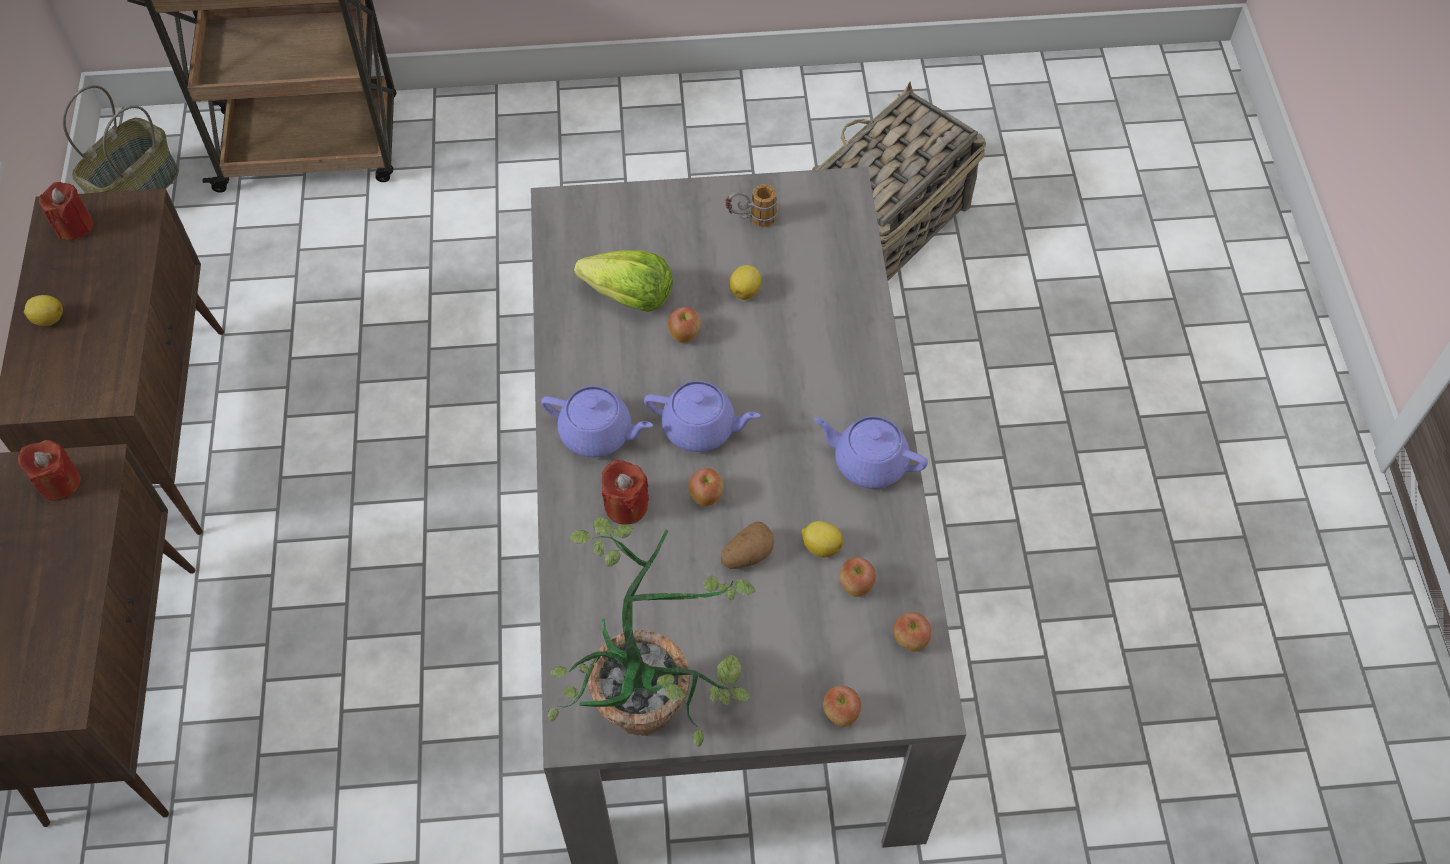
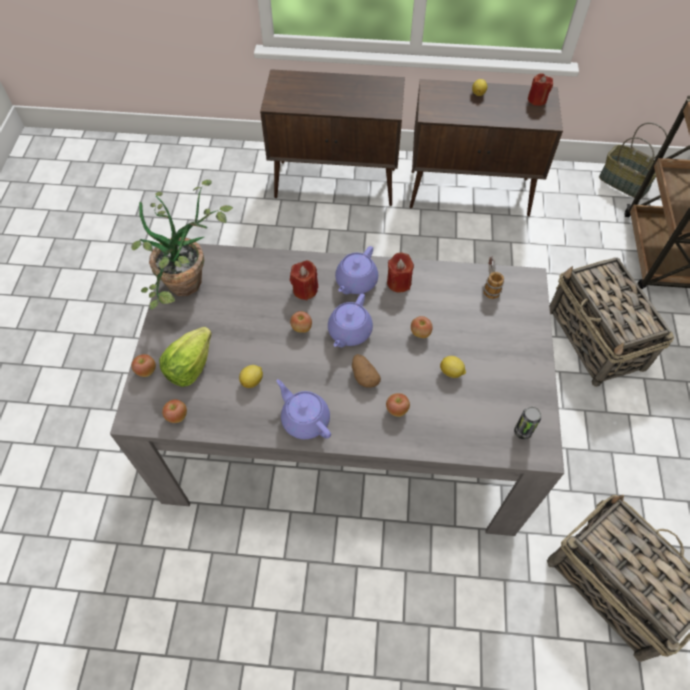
camera: 100 degrees right, 0 degrees up
red candle [18,440,80,501] -> red candle moved to [387,253,414,293]
lettuce [574,250,673,312] -> lettuce moved to [159,327,212,387]
potato [721,522,774,569] -> potato moved to [352,354,381,388]
mug [725,184,778,227] -> mug moved to [483,257,504,299]
purple teapot [814,416,928,489] -> purple teapot turned 75 degrees counterclockwise [276,379,331,439]
apple [840,557,876,597] -> apple moved to [386,393,410,417]
none -> can [514,406,541,440]
none -> basket [550,257,674,387]

